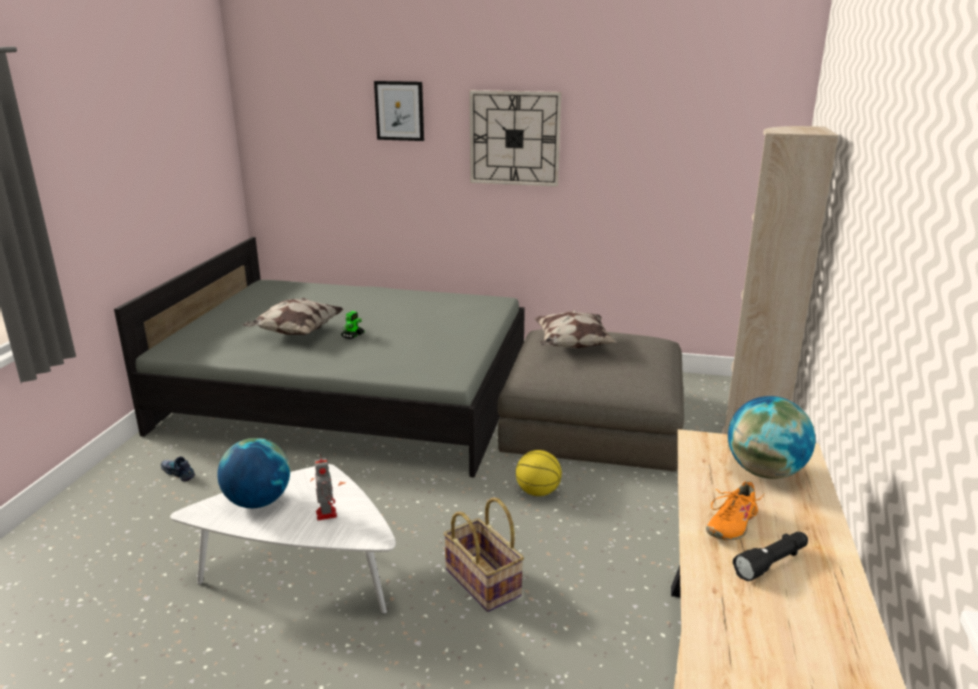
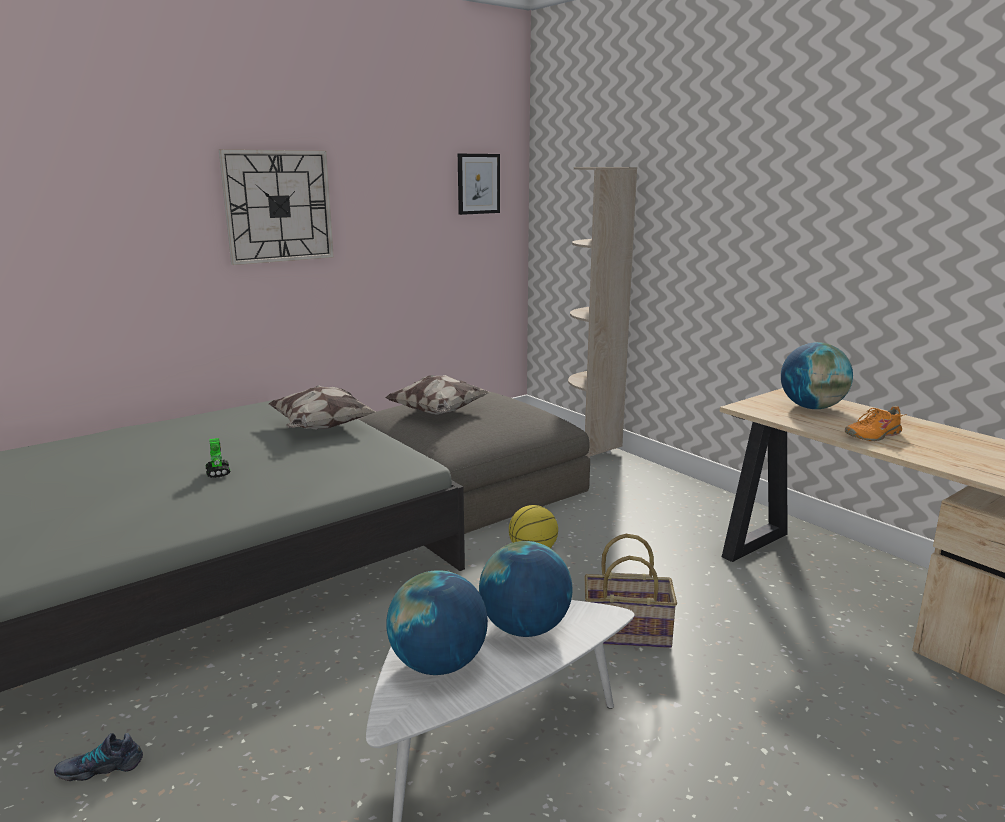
camera: 50 degrees left, 5 degrees down
pillow [243,298,344,335] -> pillow moved to [268,385,376,430]
toy robot [315,454,337,521] -> globe [479,541,572,637]
picture [374,81,424,141] -> picture moved to [458,154,500,215]
orange shoe [706,480,765,540] -> orange shoe turned 75 degrees clockwise [844,406,907,441]
black flashlight [733,532,808,581] -> none

